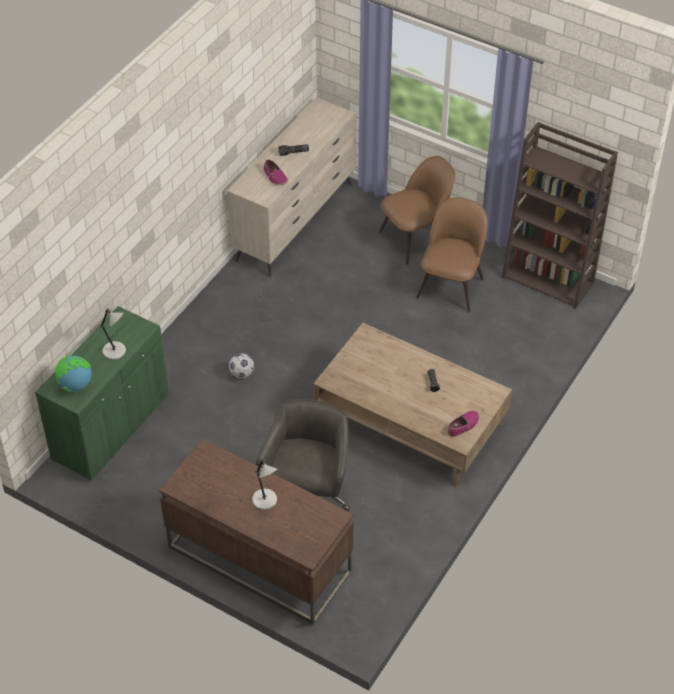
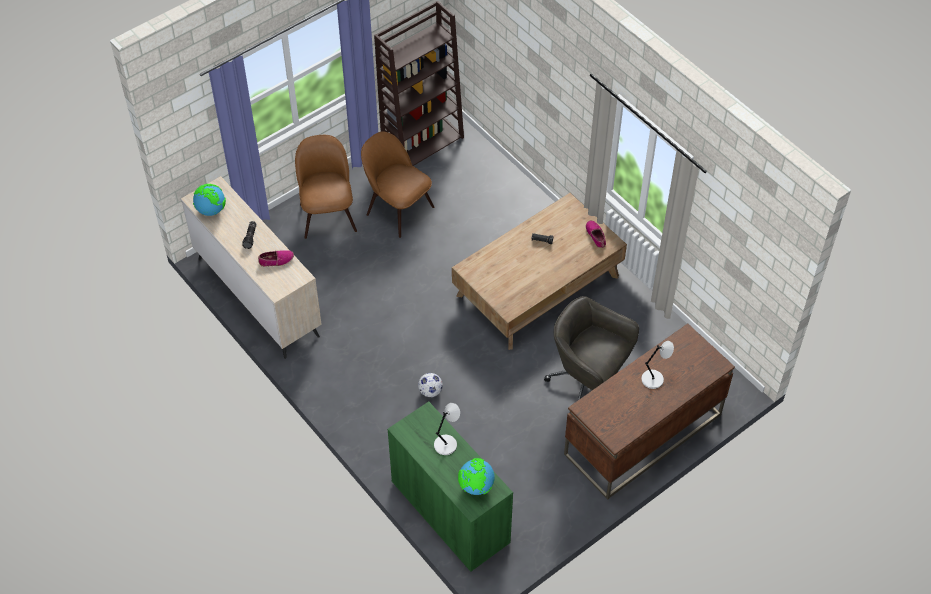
camera: 70 degrees left, 5 degrees up
none -> globe [193,184,226,216]

